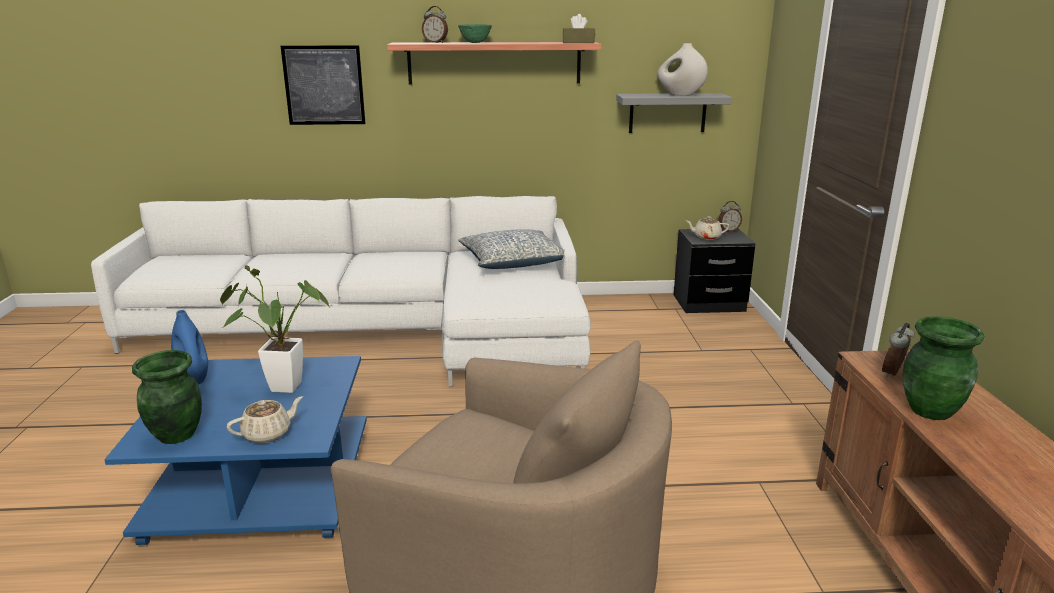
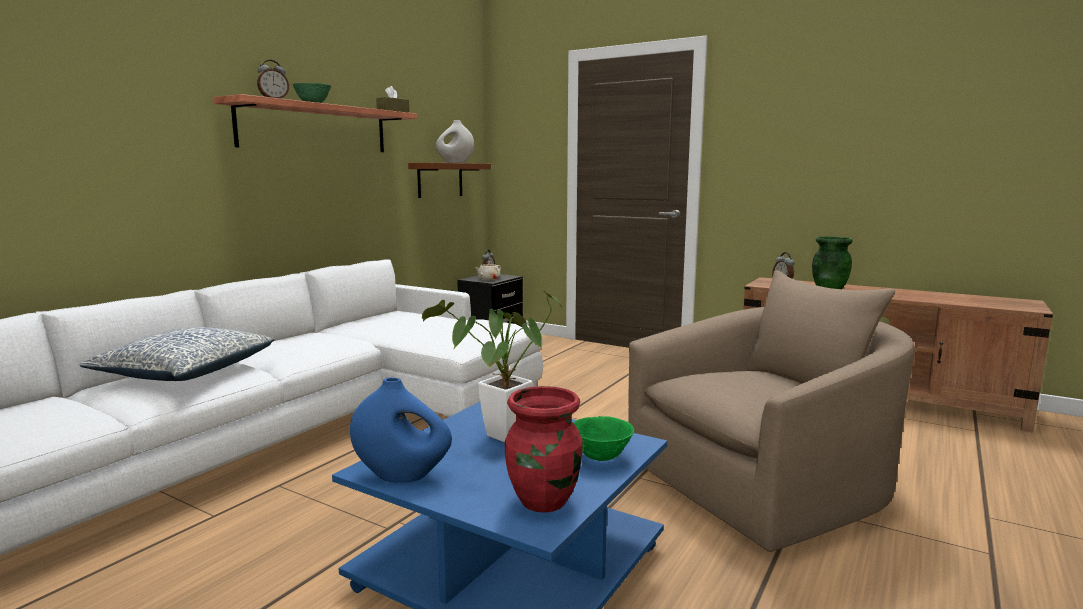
camera: 55 degrees left, 10 degrees down
green vase [132,350,202,444] -> red vase [505,386,583,513]
beige teapot [227,396,303,443] -> green bowl [573,416,634,461]
picture [281,45,366,125] -> none
pillow [458,229,565,269] -> pillow moved to [79,327,275,381]
grey shelf [616,93,732,133] -> brown shelf [408,163,491,198]

